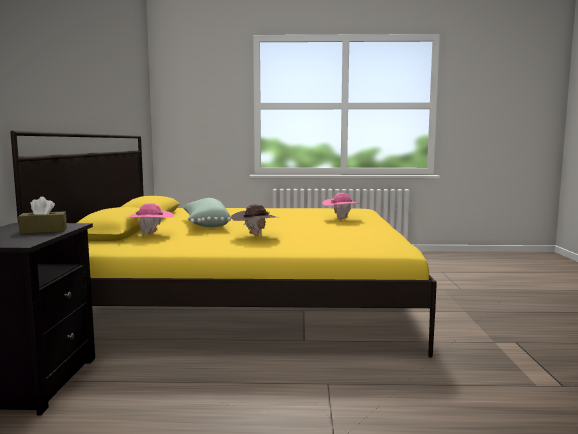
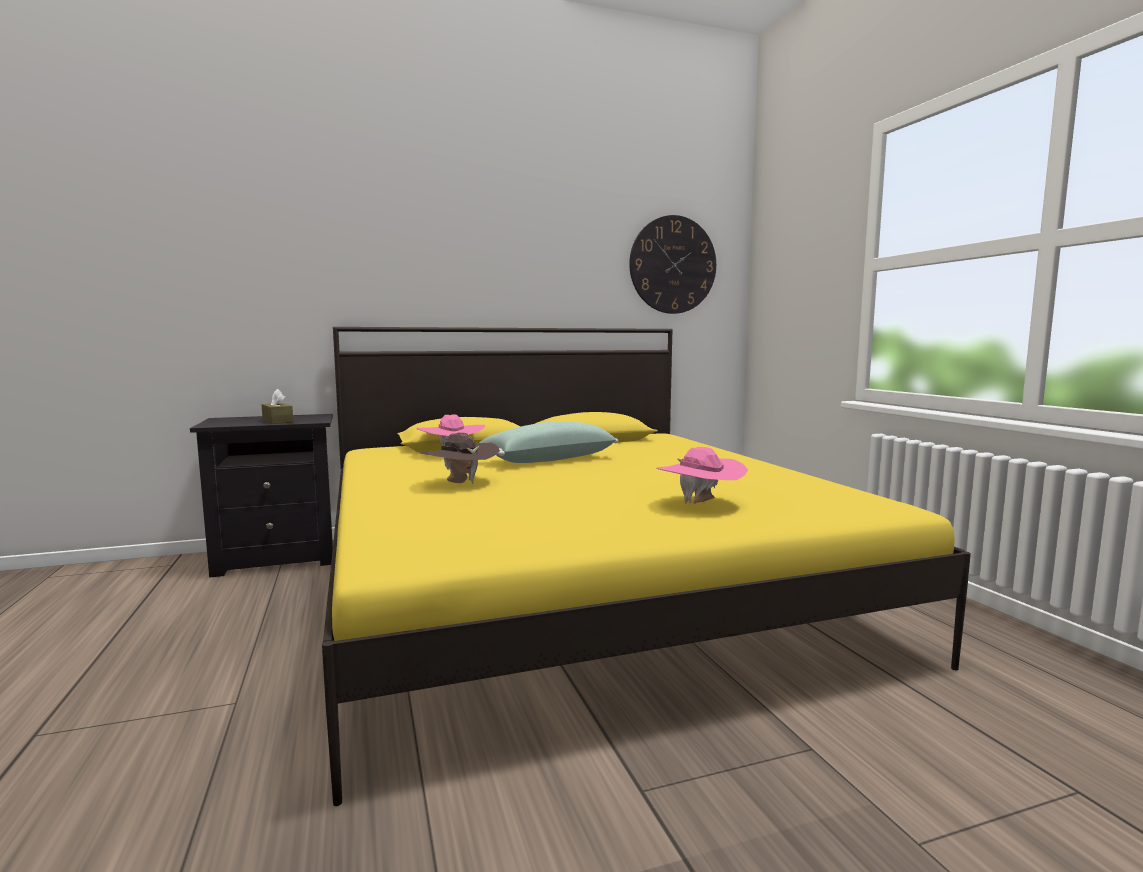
camera: 70 degrees right, 0 degrees up
none -> wall clock [629,215,716,314]

